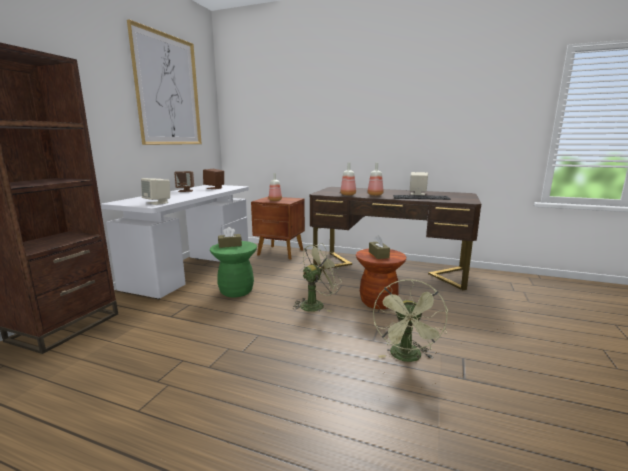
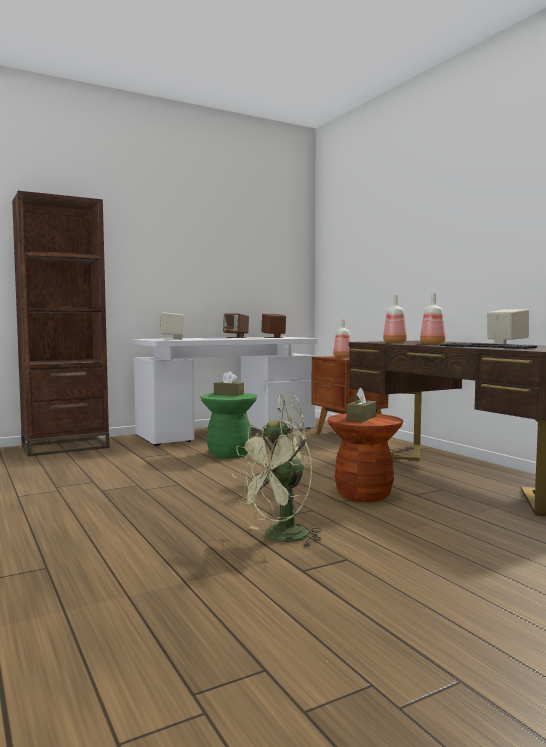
camera: 40 degrees right, 10 degrees down
picture [127,19,202,145] -> none

